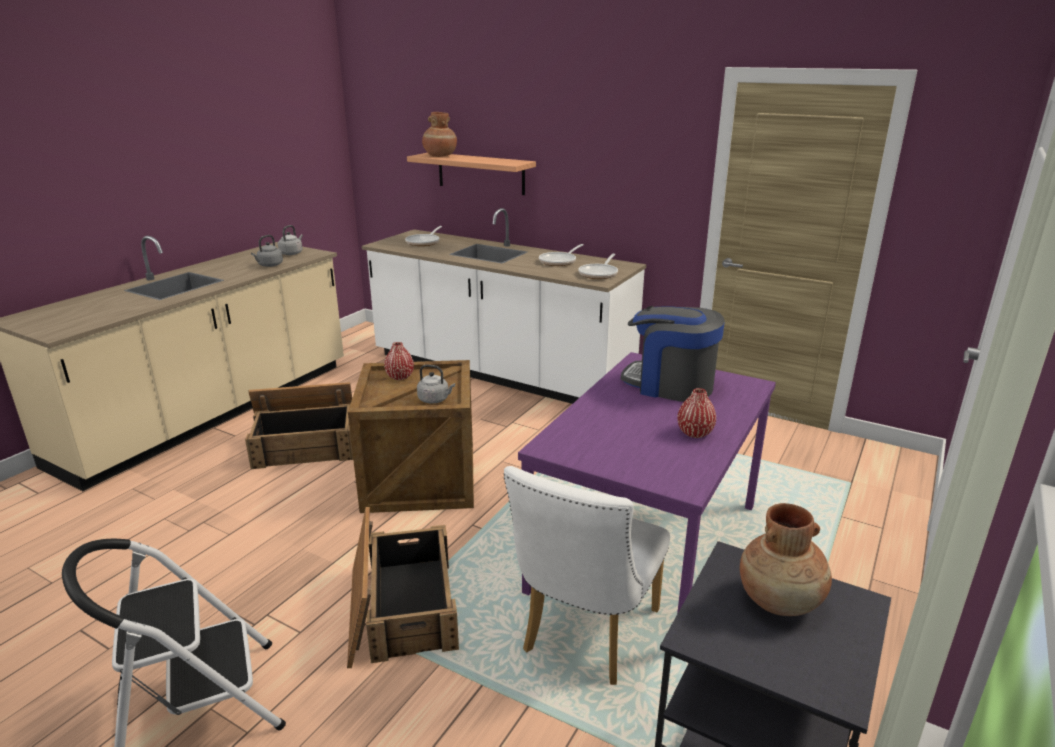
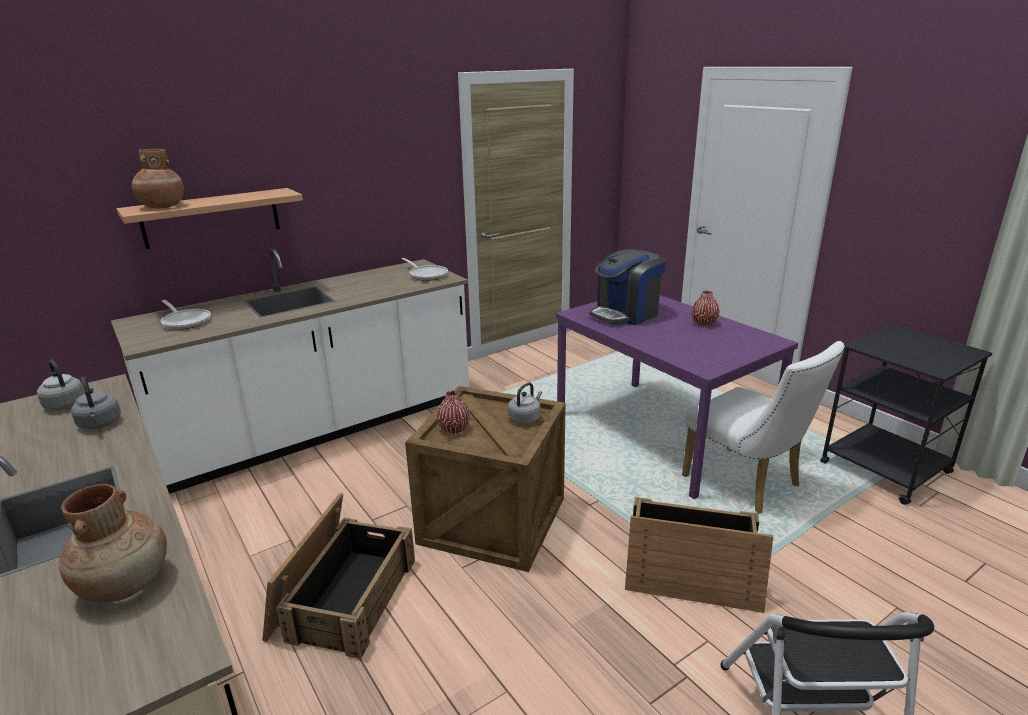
camera: 65 degrees left, 0 degrees up
frying pan [539,244,584,266] -> none
brown vase [740,503,832,616] -> brown vase moved to [59,484,167,602]

